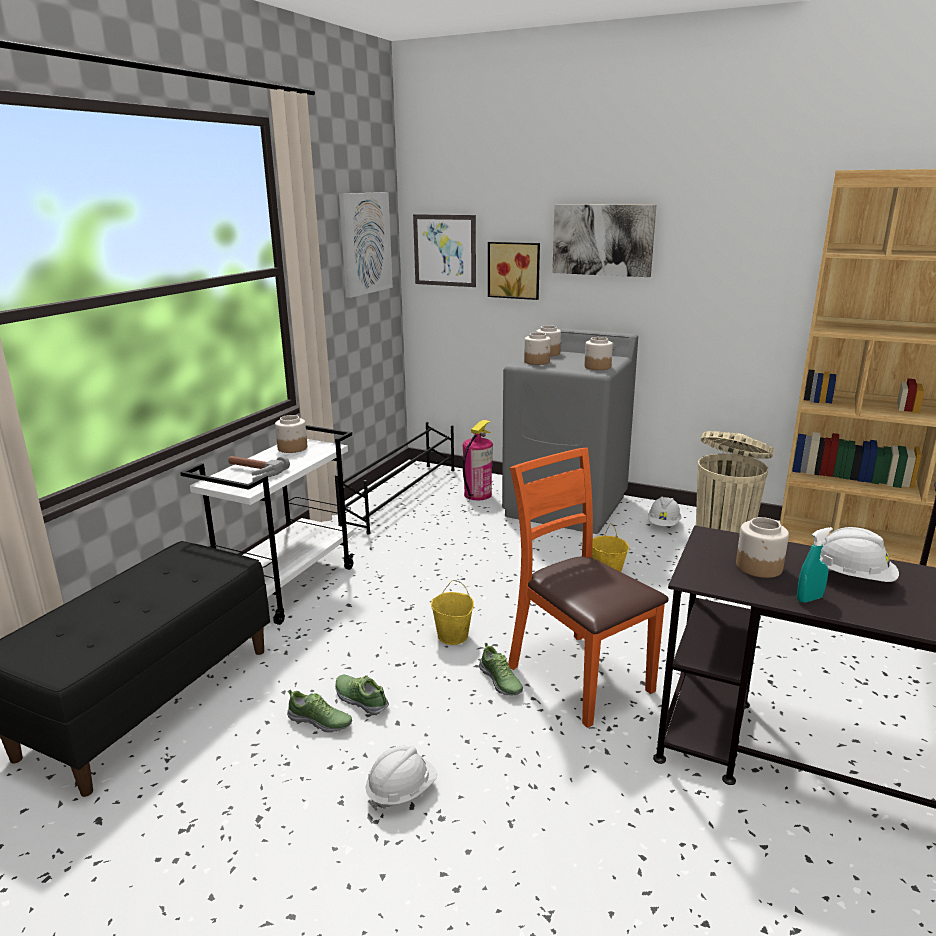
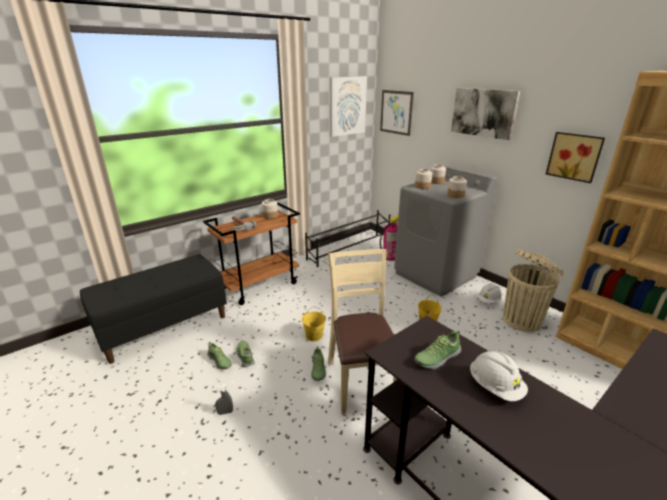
camera: 25 degrees right, 5 degrees up
white cart [180,425,355,625] -> brown cart [203,203,300,305]
white hard hat [366,745,437,811] -> grey spray bottle [214,384,233,415]
picture [488,242,540,300] -> picture moved to [546,132,605,183]
orange chair [508,448,669,728] -> beige chair [328,249,397,414]
jar [736,517,789,578] -> shoe [414,331,461,369]
turquoise spray bottle [797,527,833,603] -> none

